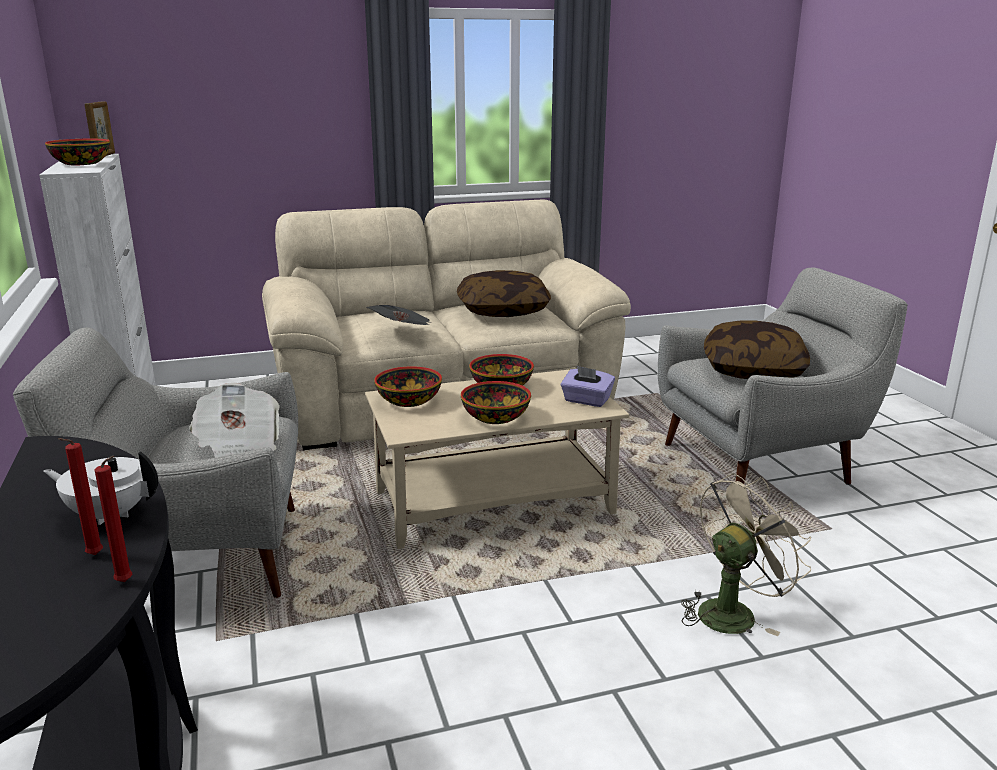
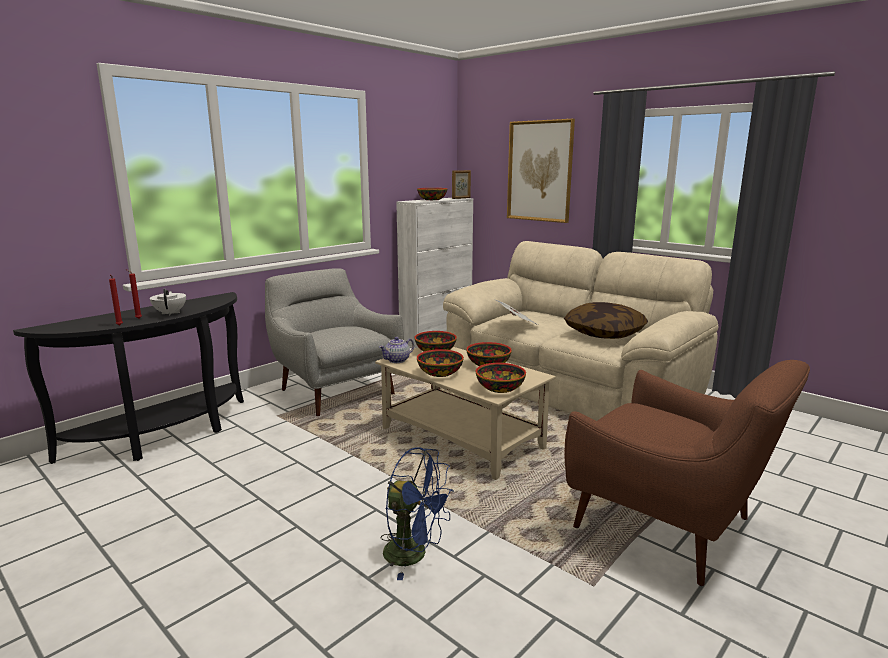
camera: 60 degrees right, 5 degrees down
newspaper [190,383,280,458] -> none
purple tissue box [561,366,615,407] -> bowl [476,363,526,393]
grey armchair [658,268,908,485] -> brown armchair [564,360,810,586]
beige fan [681,473,811,636] -> blue fan [380,447,454,580]
pillow [704,321,810,379] -> none
none -> teapot [379,337,414,363]
none -> picture [507,119,575,223]

